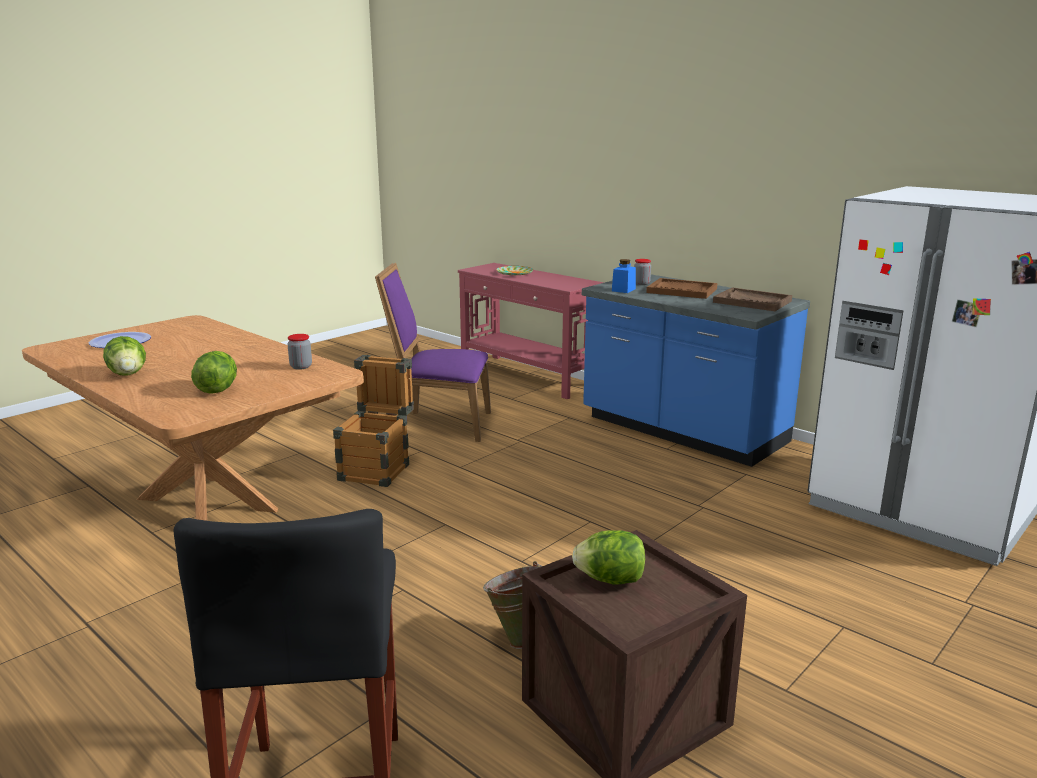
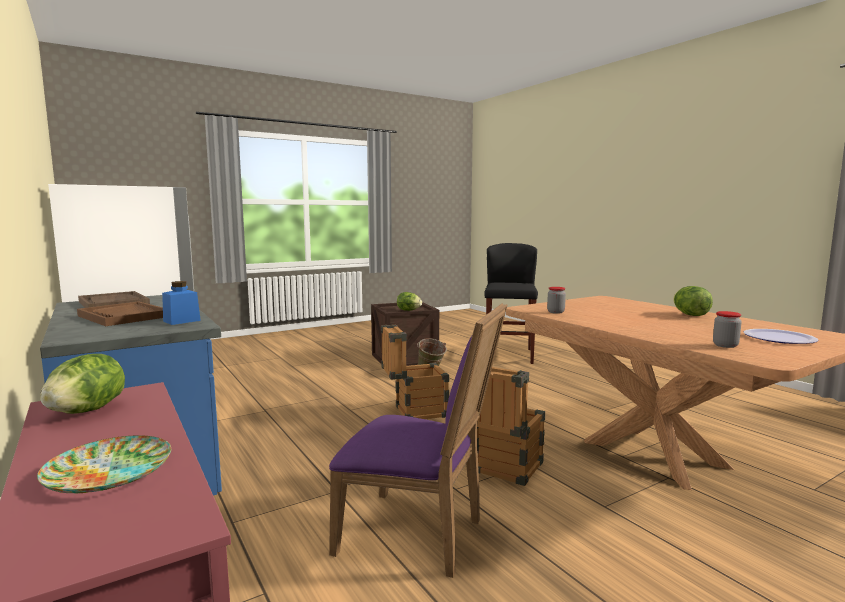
camera: 165 degrees left, 10 degrees down
lettuce [191,351,237,394] -> lettuce moved to [40,354,125,414]
jar [634,259,651,285] -> jar moved to [713,311,742,348]
none -> crate [381,324,449,419]

